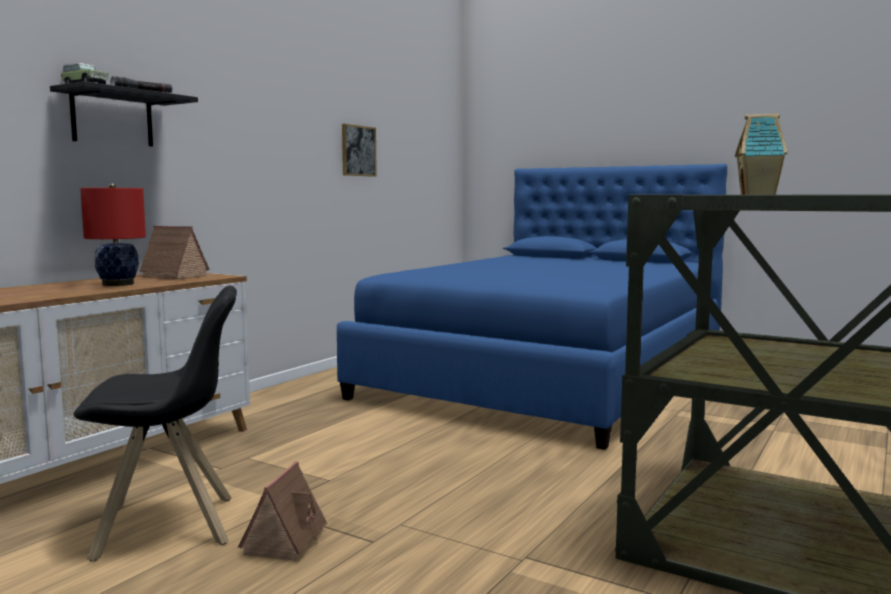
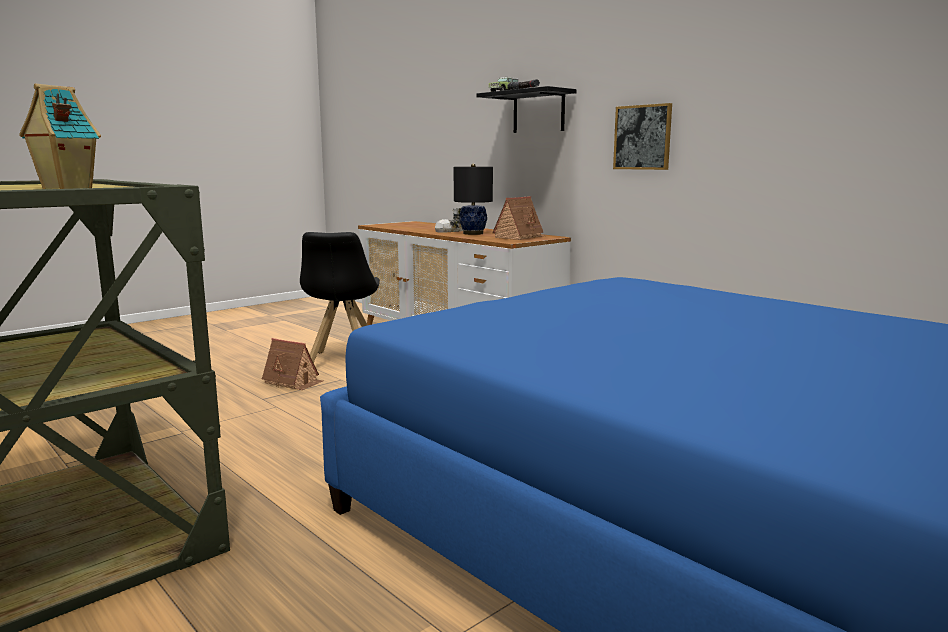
camera: 105 degrees right, 5 degrees up
red table lamp [80,183,146,286] -> black table lamp [454,163,493,235]
picture [342,124,377,177] -> picture moved to [613,103,672,170]
none -> shoe [435,208,463,233]

